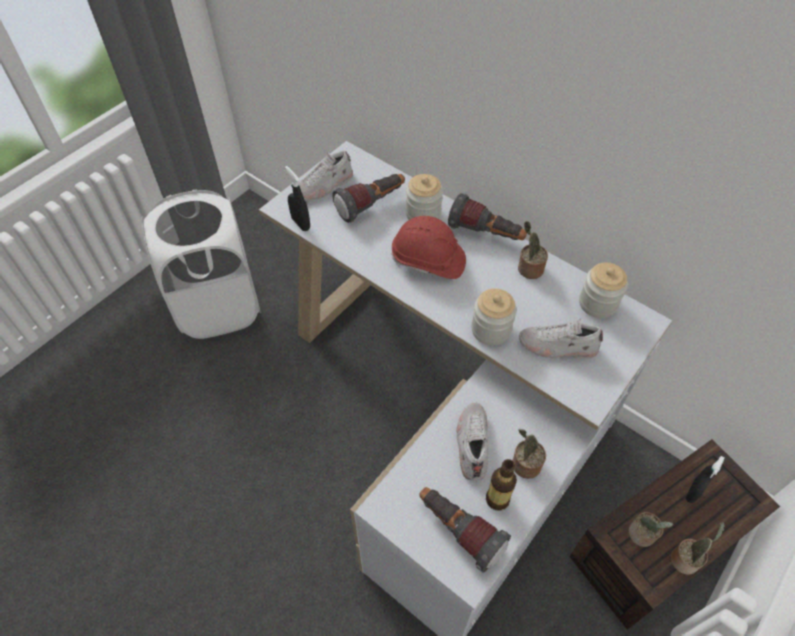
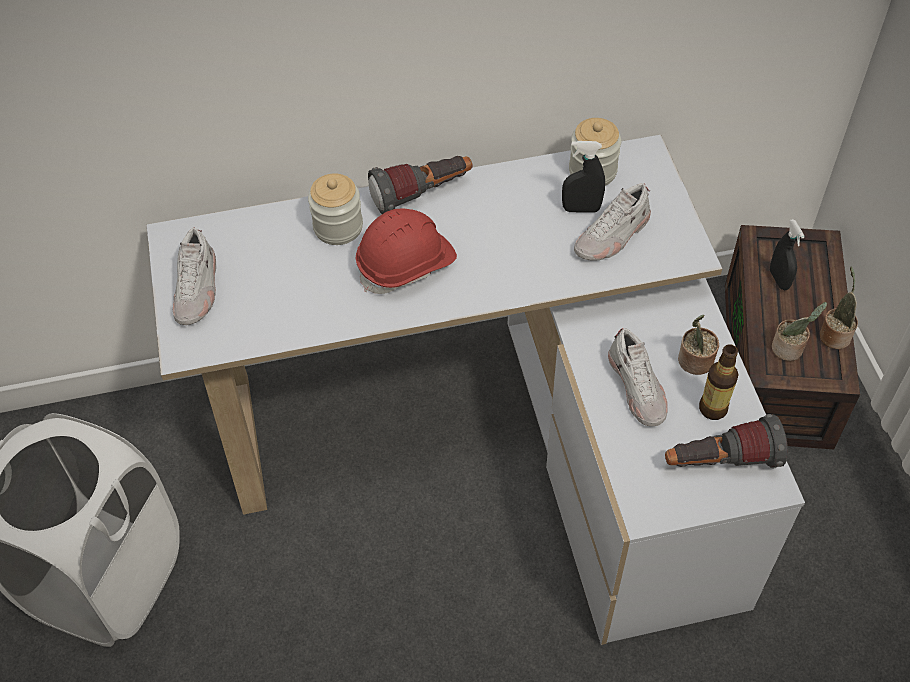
camera: 50 degrees left, 0 degrees up
black spray bottle [285,166,310,231] -> black spray bottle moved to [562,141,605,213]
flashlight [333,174,405,223] -> none
white shoe [456,402,489,481] -> white shoe turned 150 degrees counterclockwise [608,328,668,426]
jar [471,289,517,345] -> none
potted plant [518,221,548,279] -> none

